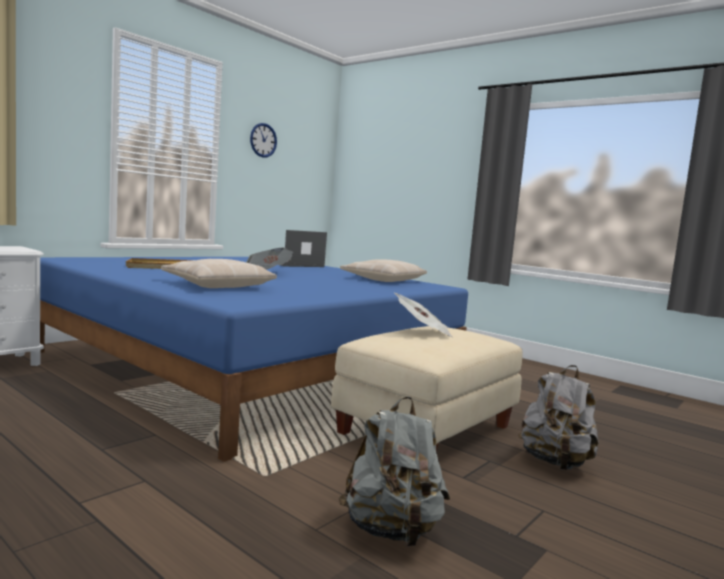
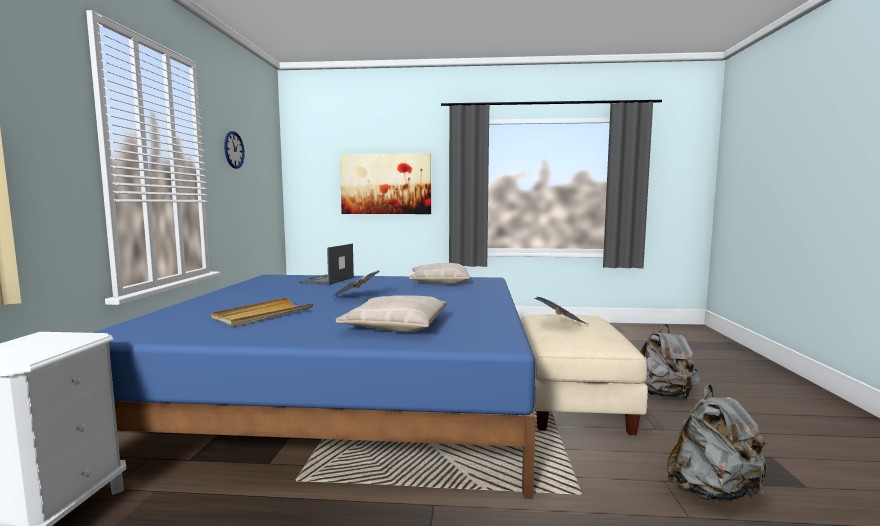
camera: 35 degrees left, 0 degrees up
none -> picture [340,153,431,214]

